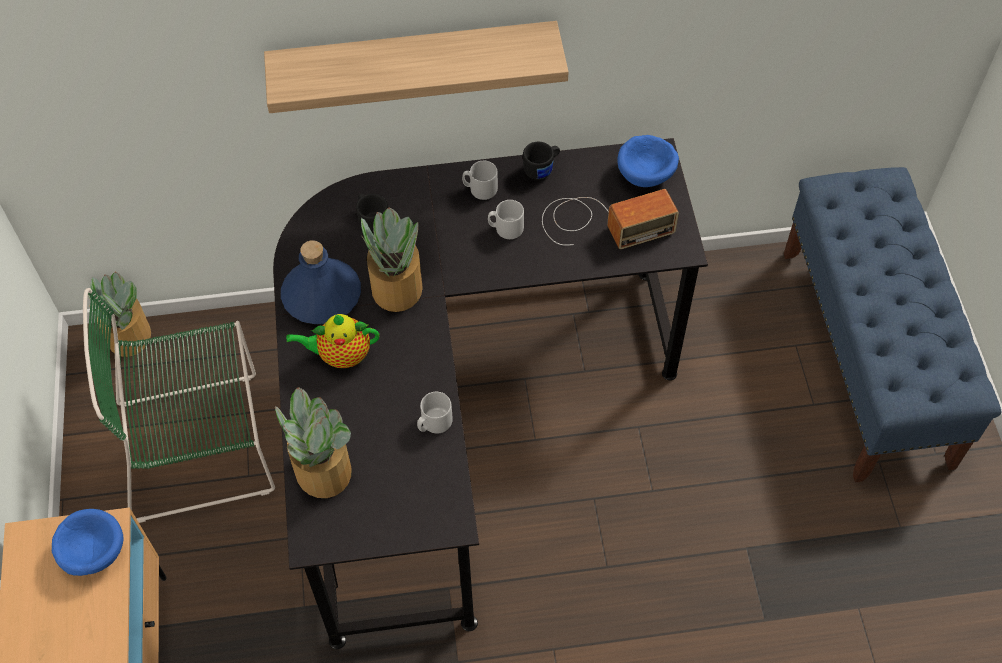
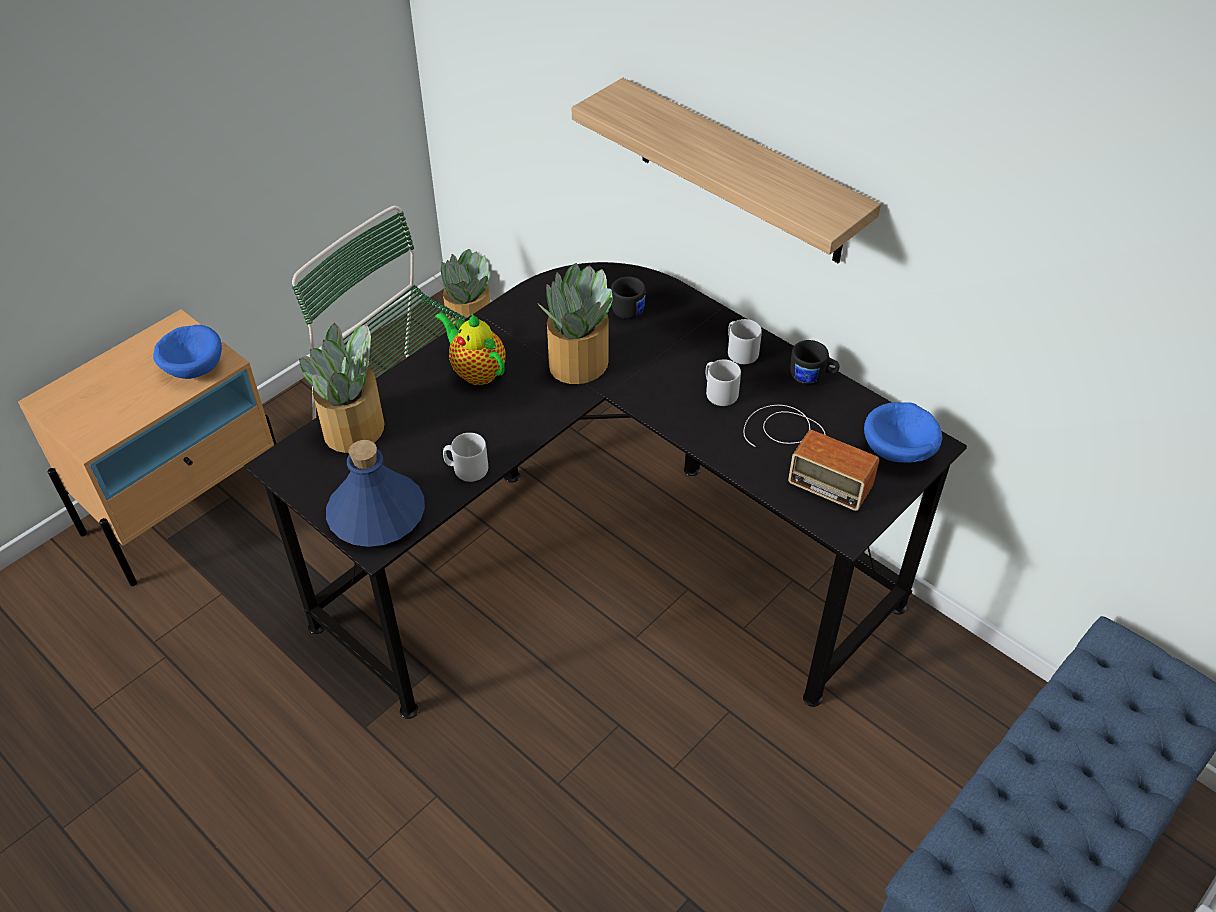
camera: 50 degrees right, 10 degrees down
blue bottle [281,240,361,324] -> blue bottle moved to [326,440,425,547]

